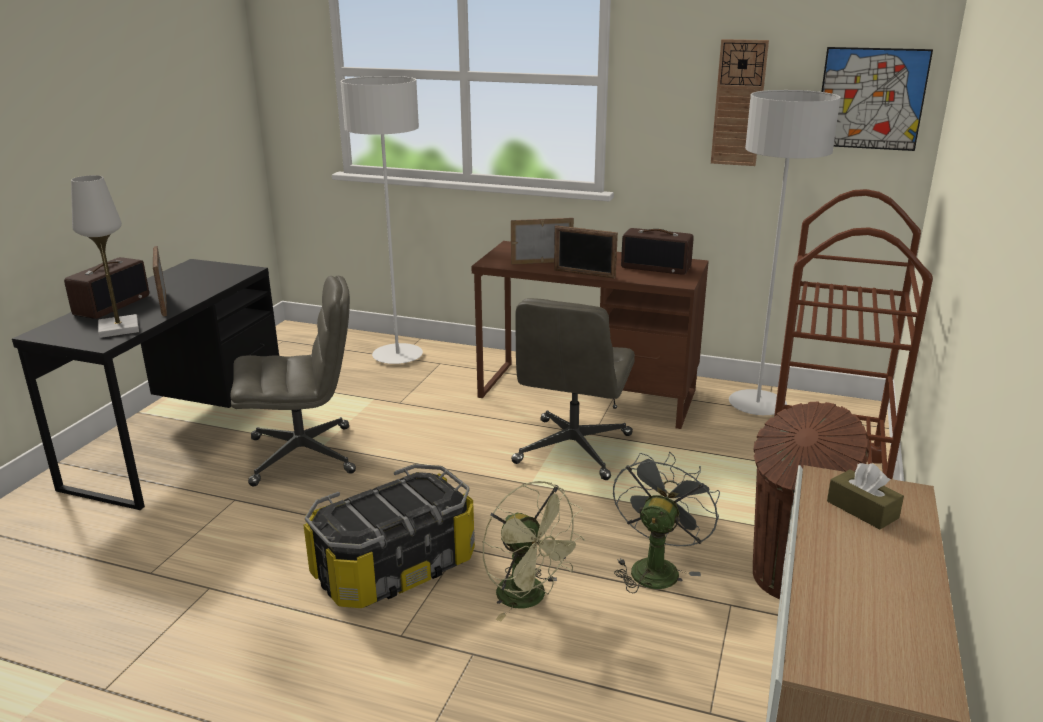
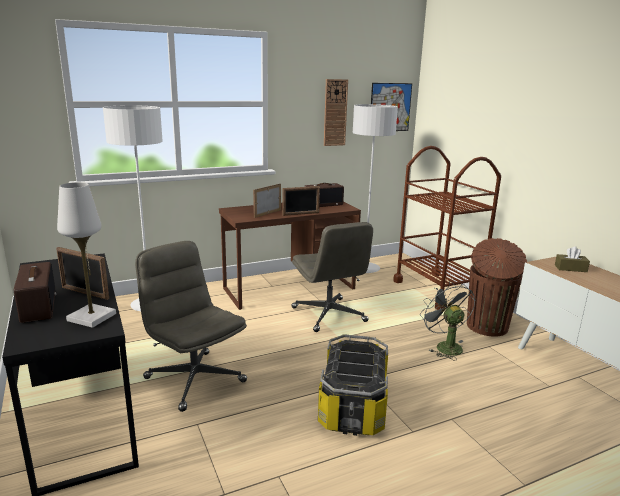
camera: 45 degrees left, 5 degrees down
grey office chair [231,276,356,487] -> grey office chair turned 75 degrees counterclockwise [135,241,247,412]
green fan [483,481,585,621] -> none

